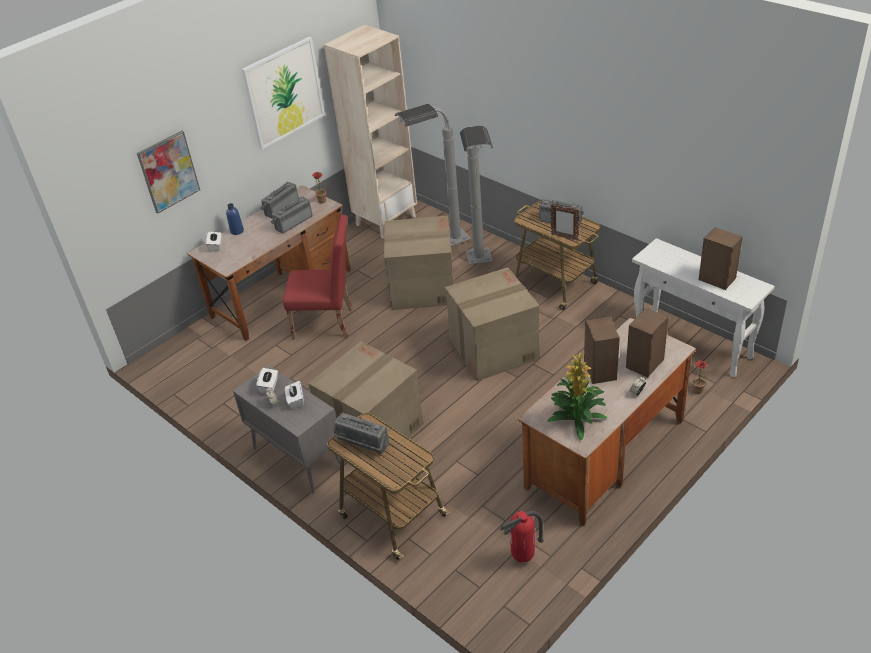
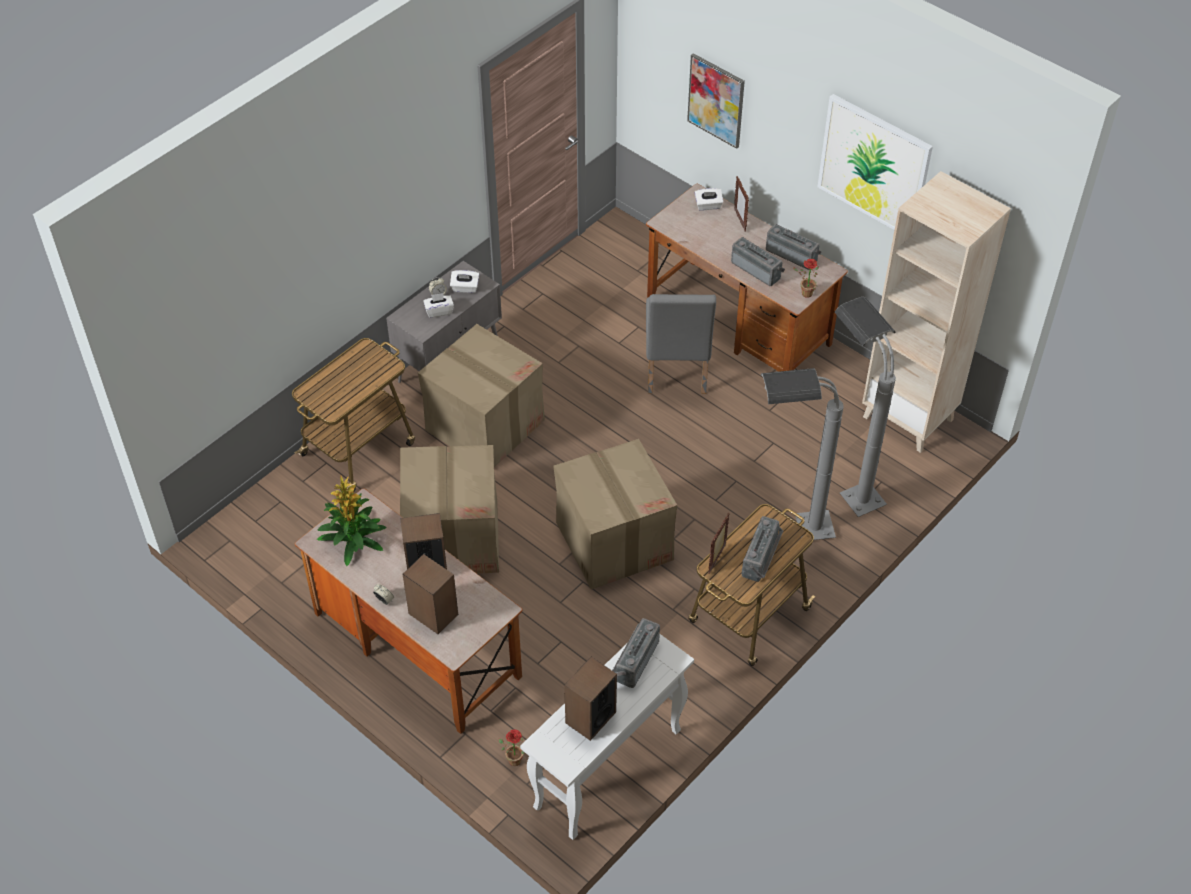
camera: 85 degrees right, 10 degrees up
blue bottle [226,203,244,235] -> picture frame [734,176,749,231]
red chair [283,215,352,340] -> grey chair [646,294,716,394]
radio [332,412,389,454] -> radio moved to [612,618,660,688]
cardboard box [384,215,454,310] -> cardboard box moved to [400,445,499,574]
fire extinguisher [500,511,544,563] -> none

